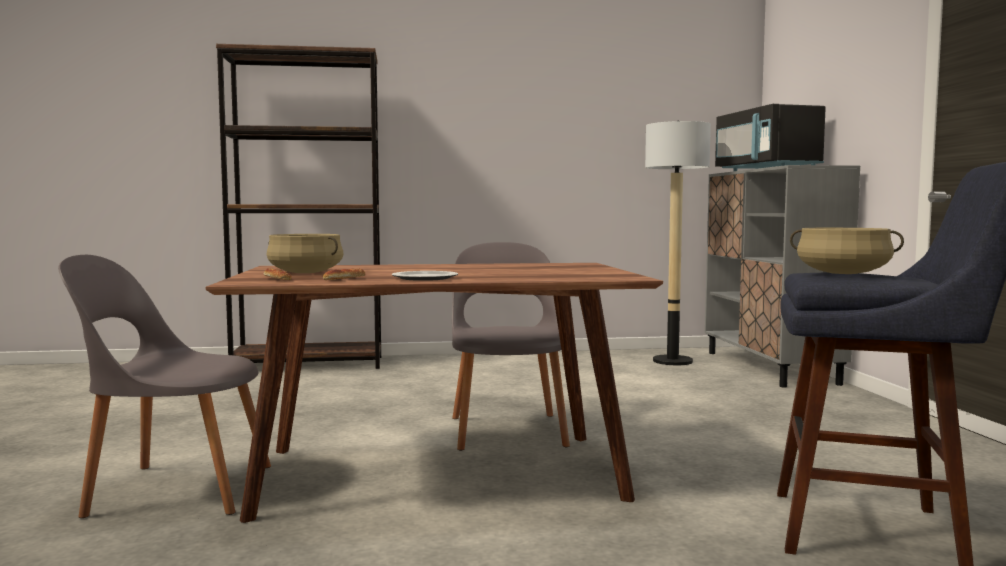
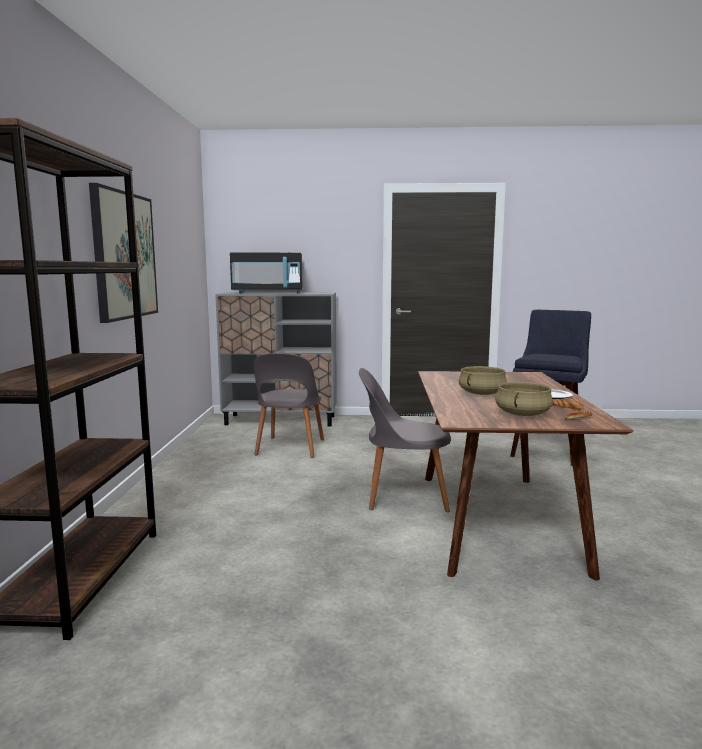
camera: 80 degrees left, 5 degrees up
grey chair [58,255,271,518] -> grey chair moved to [253,353,324,458]
floor lamp [645,121,711,365] -> none
beige cooking pot [790,228,904,274] -> beige cooking pot moved to [459,366,507,395]
none -> picture [89,183,158,323]

